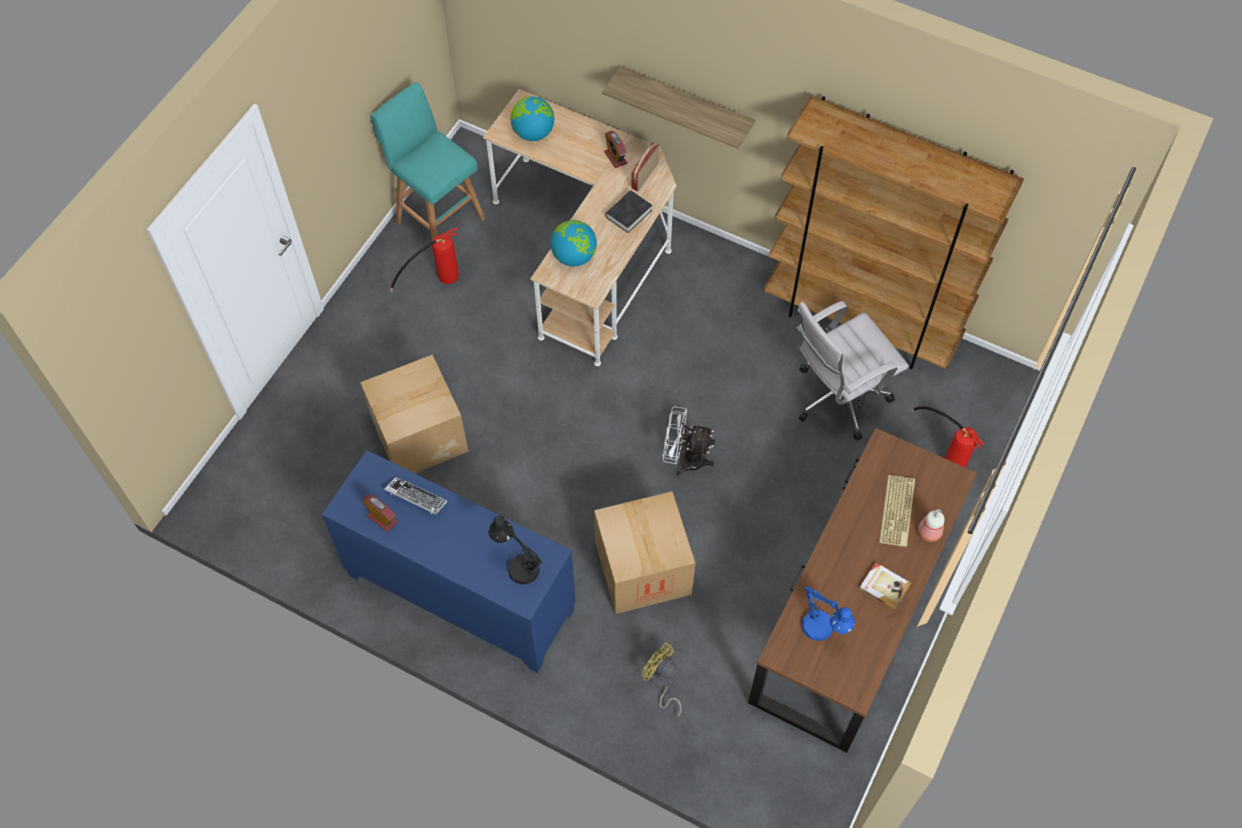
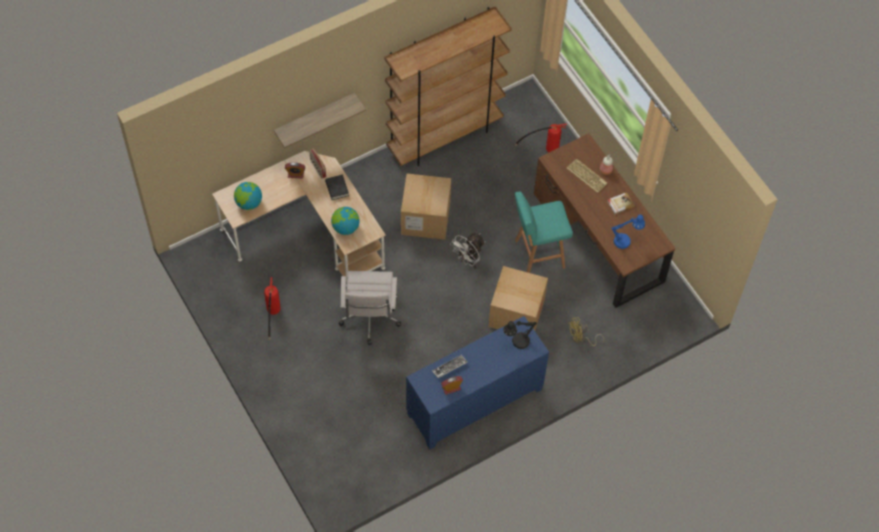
camera: 60 degrees left, 0 degrees up
cardboard box [360,355,468,473] -> cardboard box moved to [401,173,451,240]
turquoise stool [370,82,485,241] -> turquoise stool moved to [515,192,573,273]
white office chair [796,301,909,441] -> white office chair moved to [338,271,401,345]

